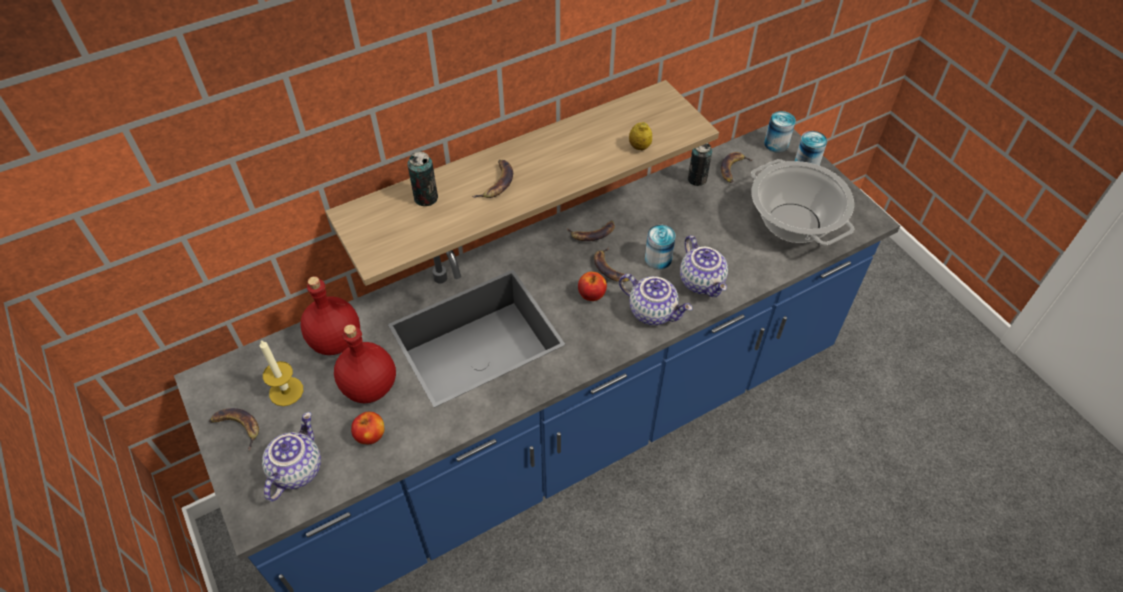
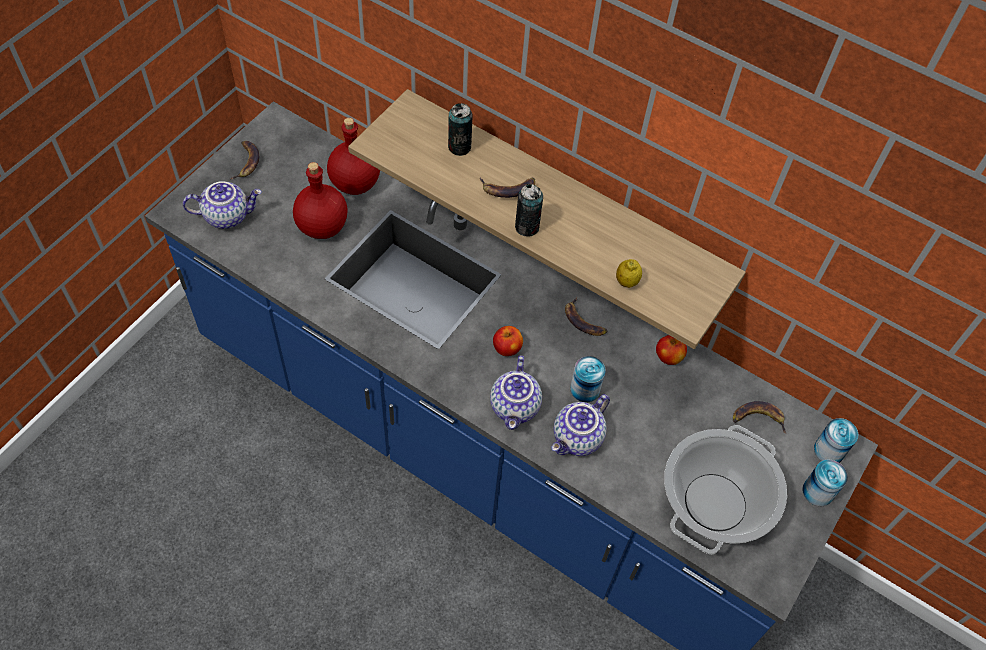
camera: 60 degrees right, 5 degrees up
candle [260,340,303,406] -> none
apple [351,412,384,444] -> apple moved to [656,335,687,365]
banana [594,247,629,282] -> none
can [688,143,712,186] -> can moved to [515,184,543,237]

